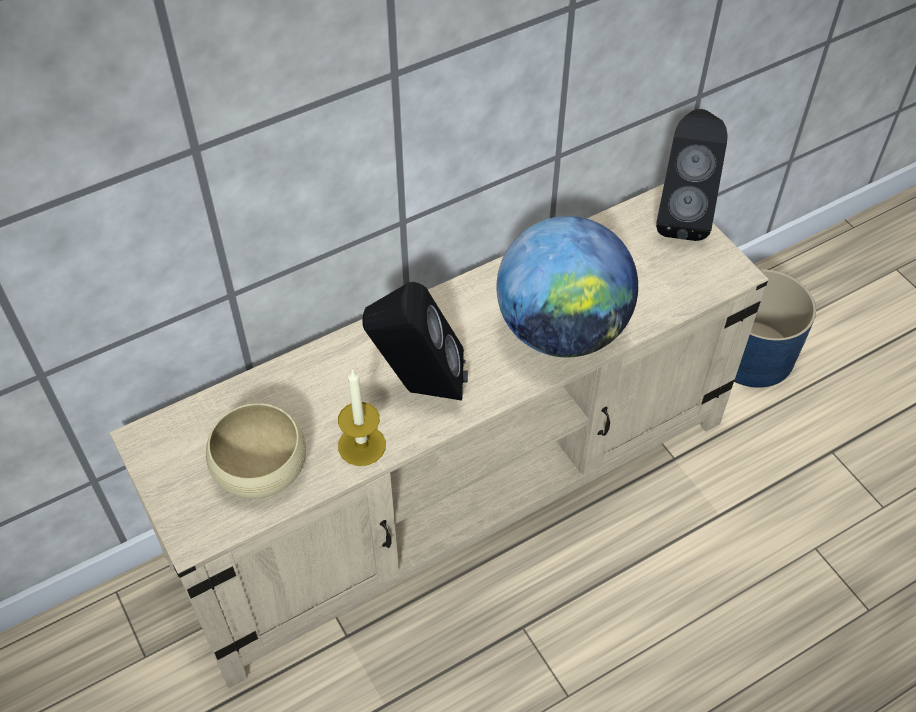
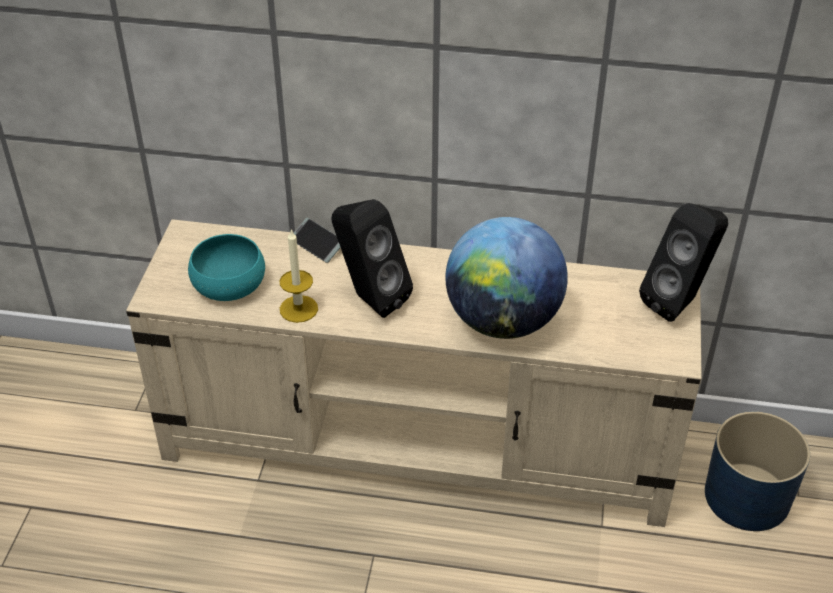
camera: 40 degrees right, 10 degrees down
beige bowl [206,403,306,499] -> turquoise bowl [188,234,265,301]
none -> phone [294,218,341,263]

